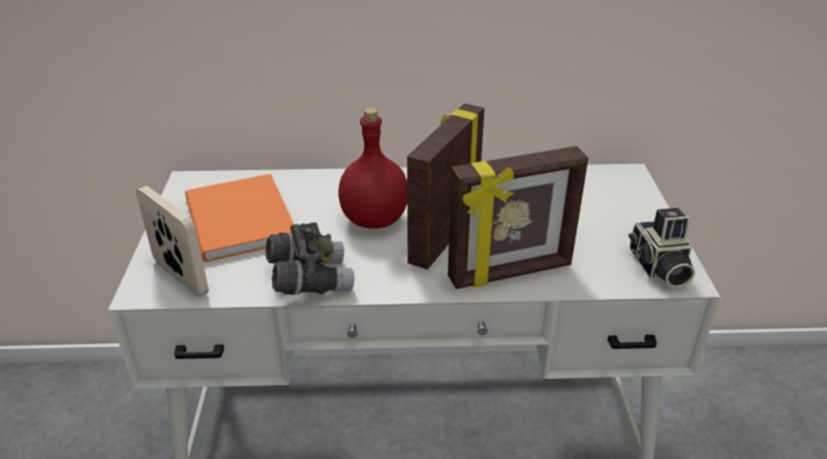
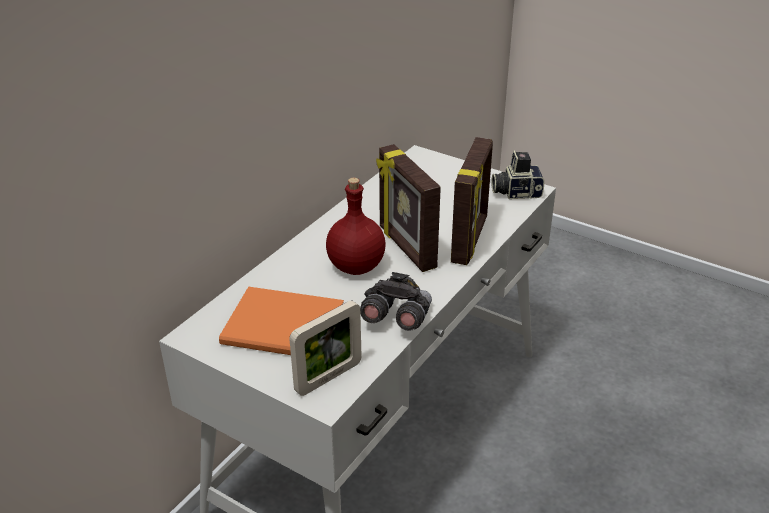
camera: 55 degrees left, 0 degrees up
picture frame [136,186,209,297] -> picture frame turned 150 degrees clockwise [289,301,362,396]
camera [628,208,695,288] -> camera turned 150 degrees clockwise [491,150,545,199]

